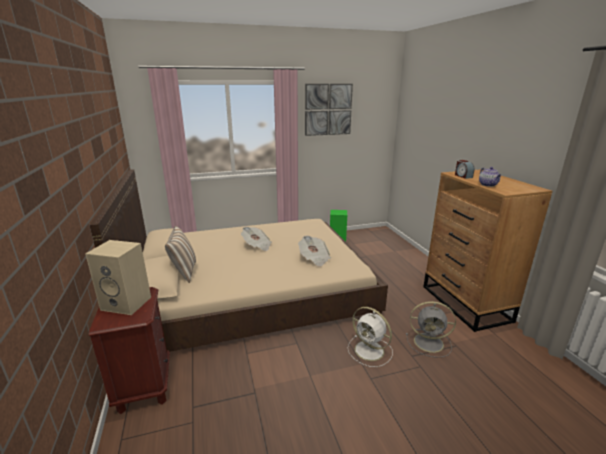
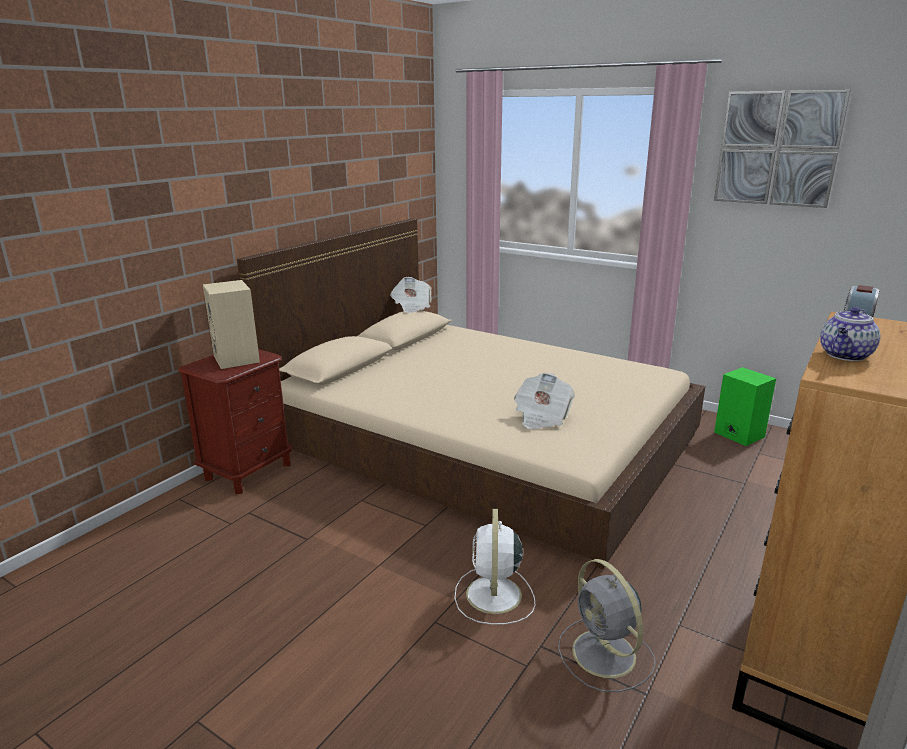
camera: 50 degrees right, 0 degrees up
pillow [165,226,196,283] -> none
newspaper [241,227,272,251] -> newspaper moved to [390,277,431,313]

